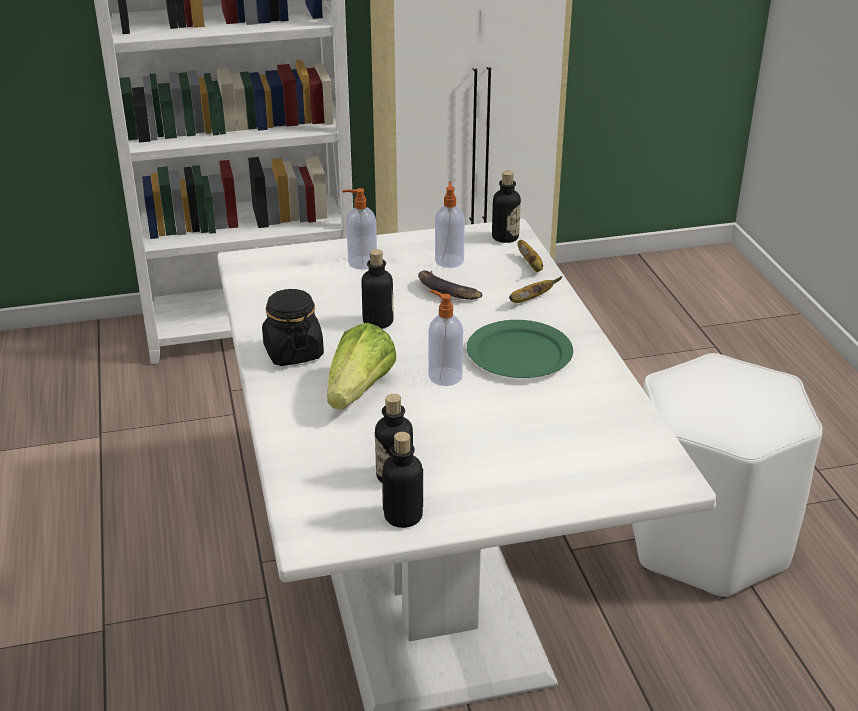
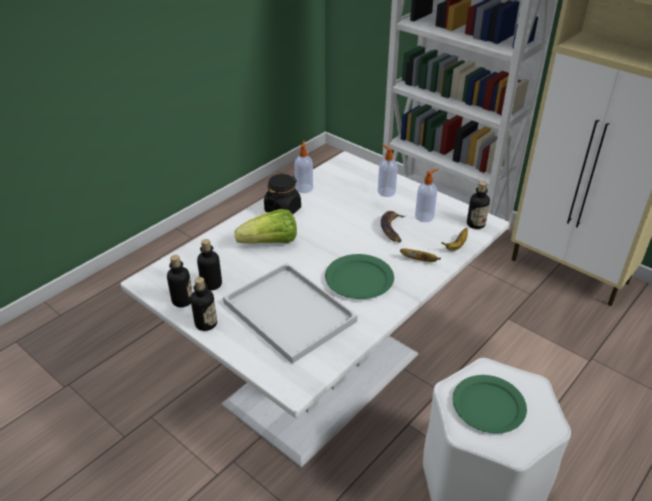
camera: 55 degrees right, 5 degrees up
bottle [361,249,394,329] -> bottle moved to [191,277,217,331]
soap dispenser [428,290,463,386] -> soap dispenser moved to [294,140,313,193]
none -> white tray [223,263,357,364]
none -> green plate [453,375,527,433]

